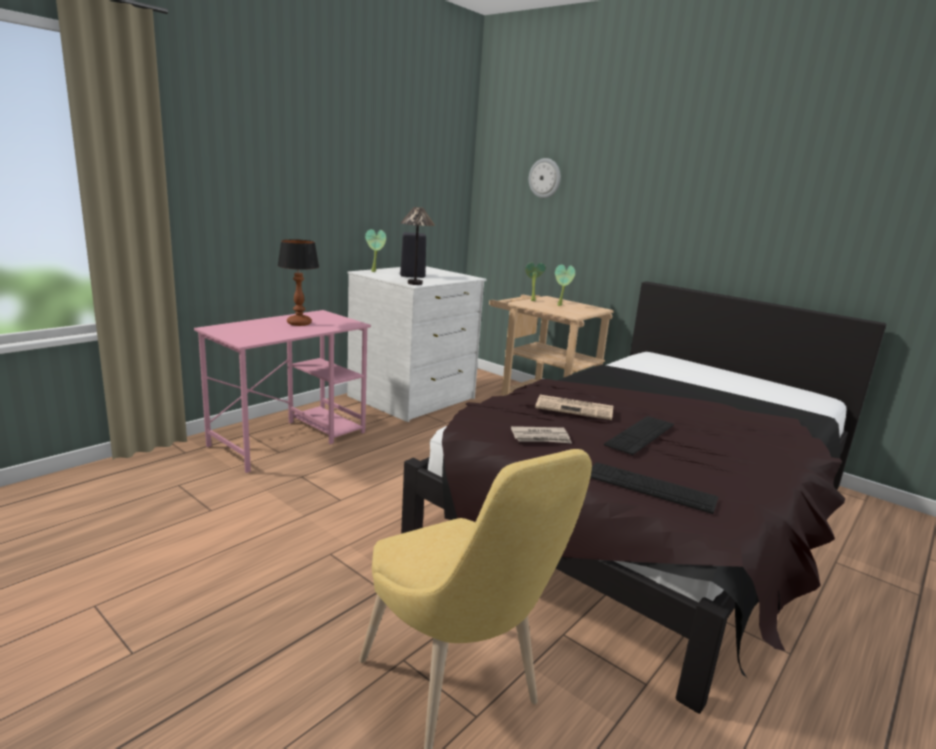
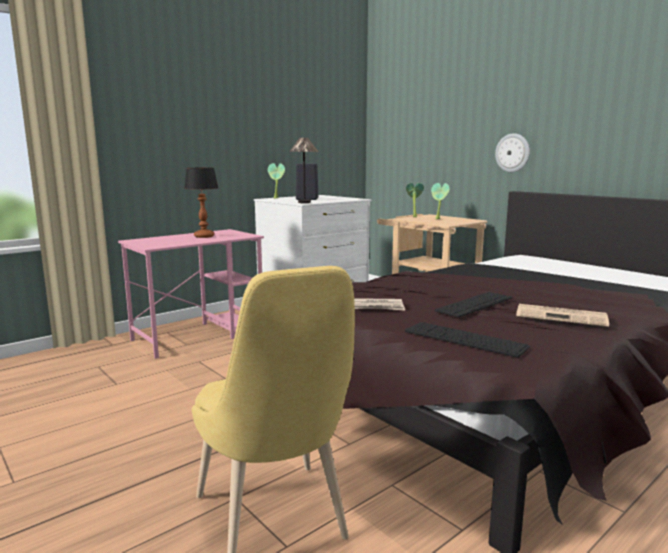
camera: 10 degrees right, 5 degrees down
wall clock [529,158,561,198] -> wall clock moved to [495,133,530,172]
newspaper [535,395,613,420] -> newspaper moved to [516,304,609,327]

